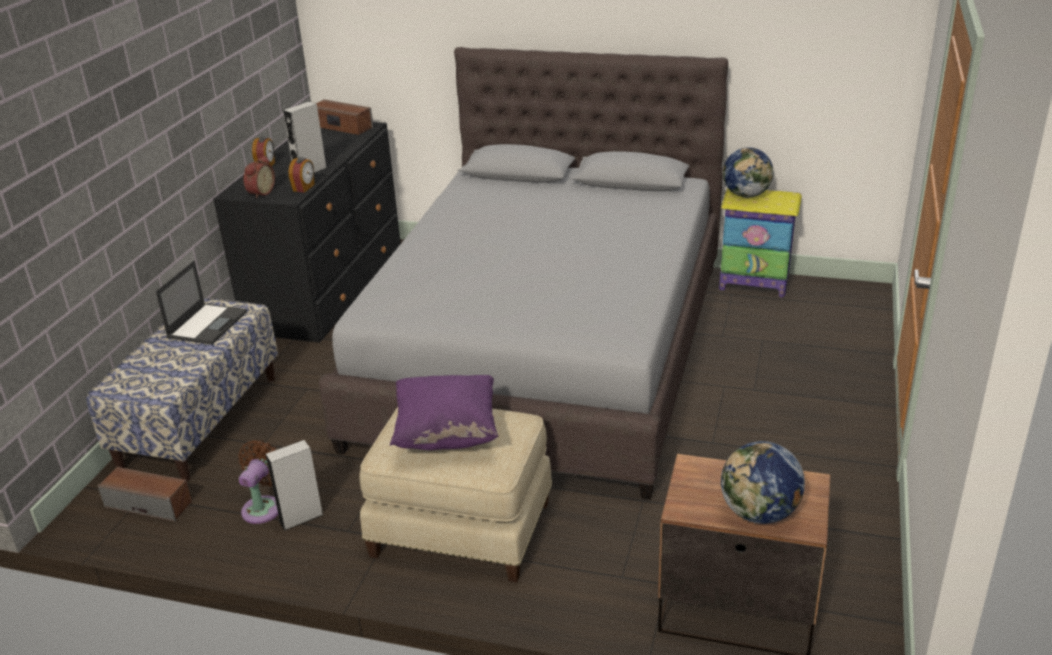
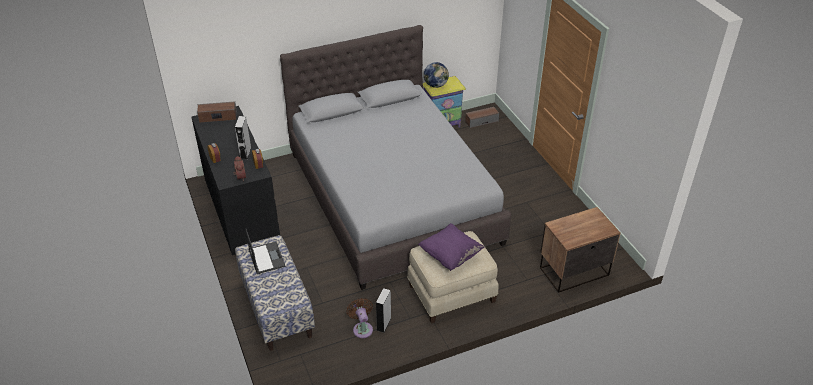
camera: 40 degrees left, 10 degrees up
speaker [98,467,192,522] -> speaker moved to [465,107,499,128]
globe [721,441,805,524] -> none

